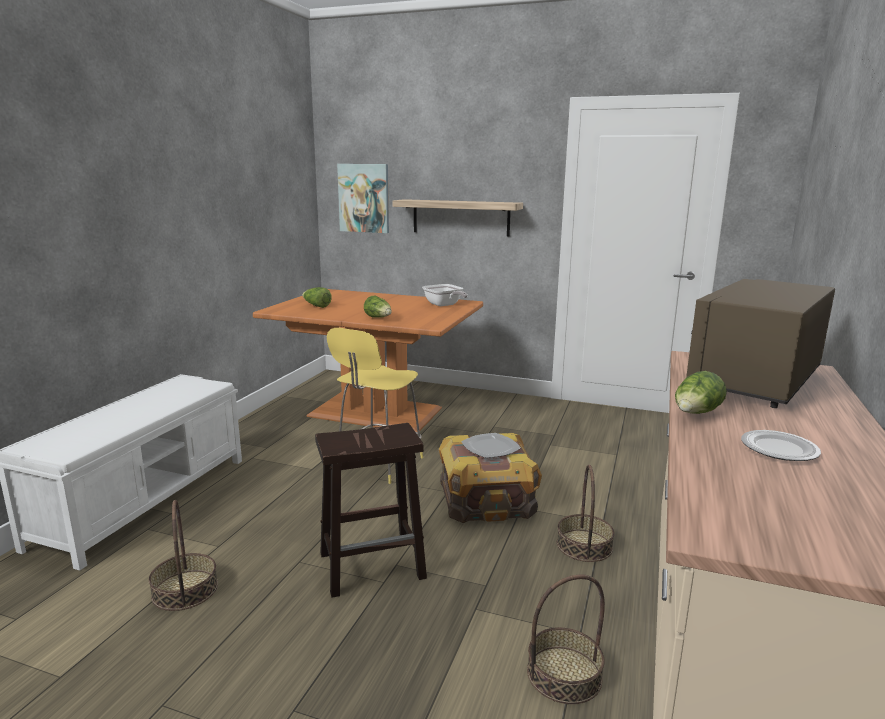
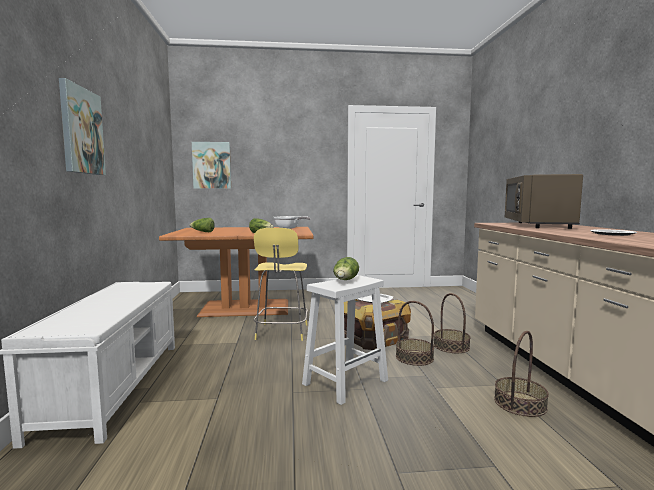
camera: 25 degrees left, 10 degrees down
basket [149,500,218,611] -> basket moved to [396,301,434,366]
brown stool [315,423,427,598] -> white stool [302,275,388,405]
shelf [392,199,523,236] -> none
lettuce [675,371,727,414] -> lettuce moved to [333,257,359,280]
none -> picture [59,78,106,175]

